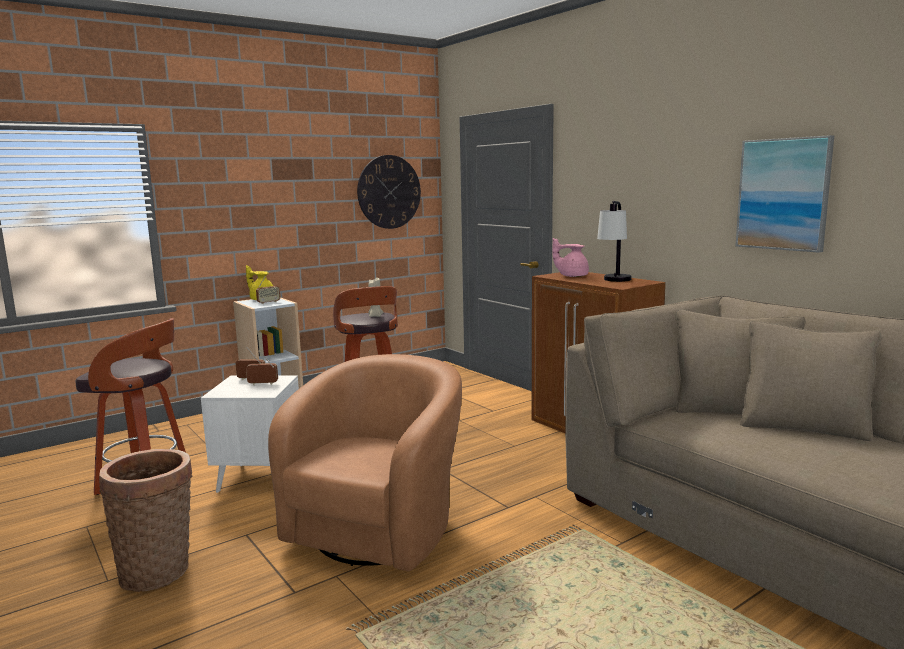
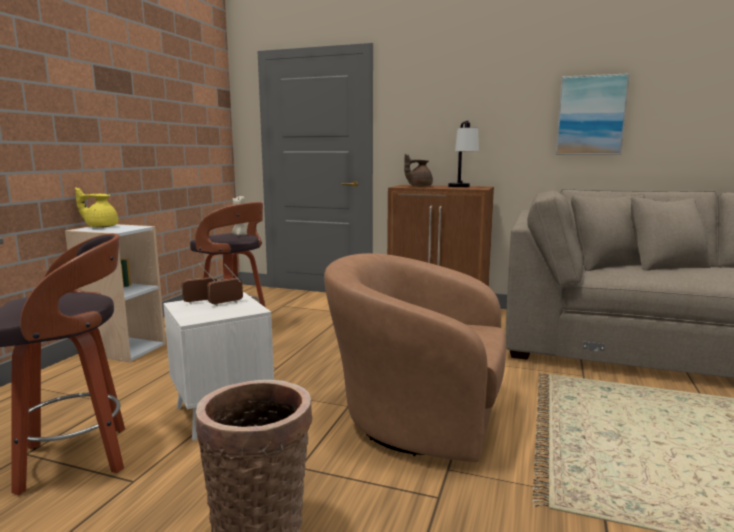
camera: 35 degrees left, 0 degrees up
radio [256,275,280,304] -> none
brown armchair [268,354,462,571] -> brown armchair turned 60 degrees counterclockwise [324,253,506,462]
wall clock [357,155,421,229] -> none
pink teapot [552,238,589,277] -> brown teapot [404,154,433,187]

